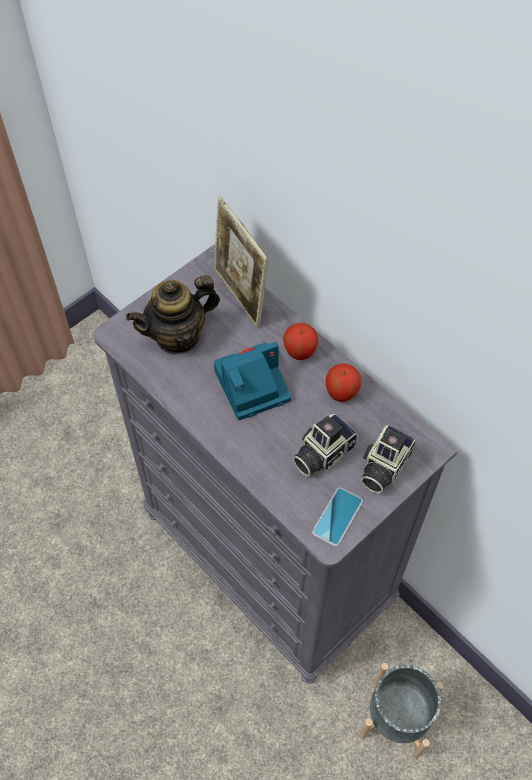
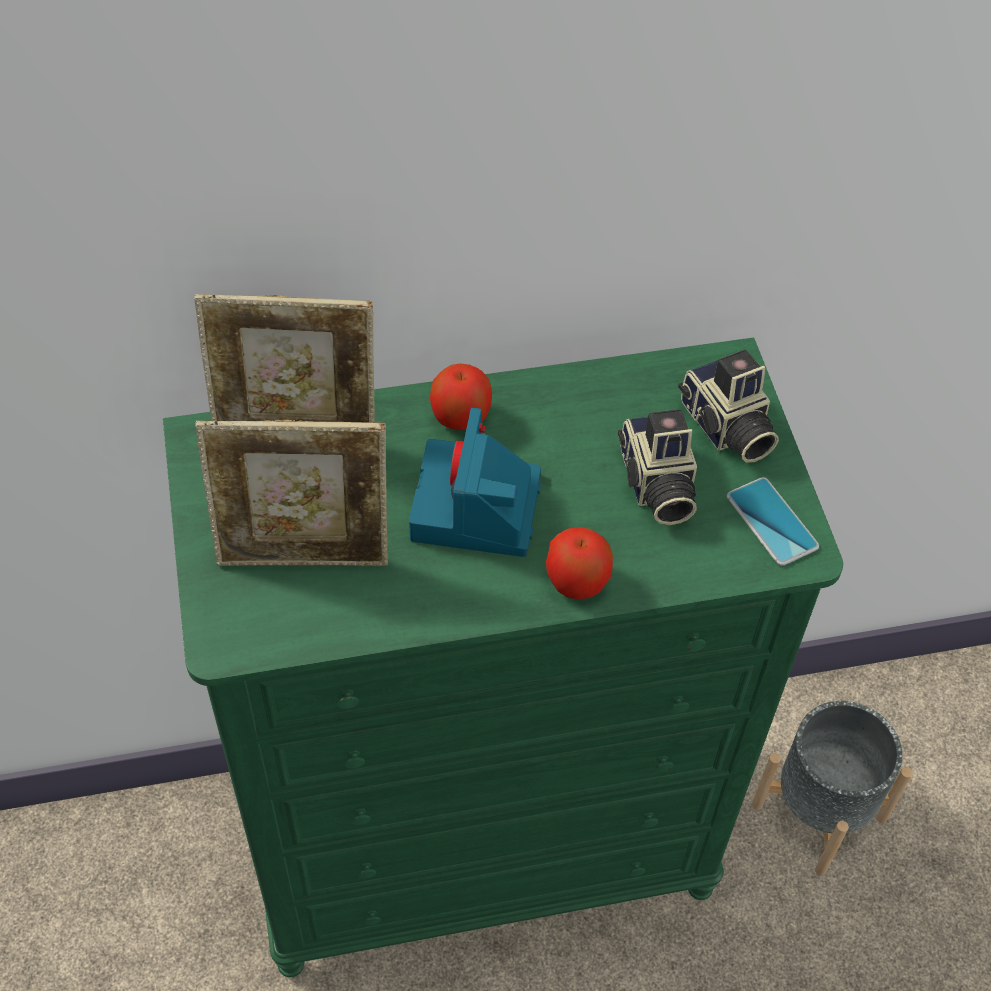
camera: 60 degrees left, 5 degrees down
grey dresser [93,244,458,684] -> green dresser [163,338,843,977]
teapot [126,275,220,355] -> picture frame [195,419,388,566]
apple [326,363,361,402] -> apple moved to [546,527,613,599]

